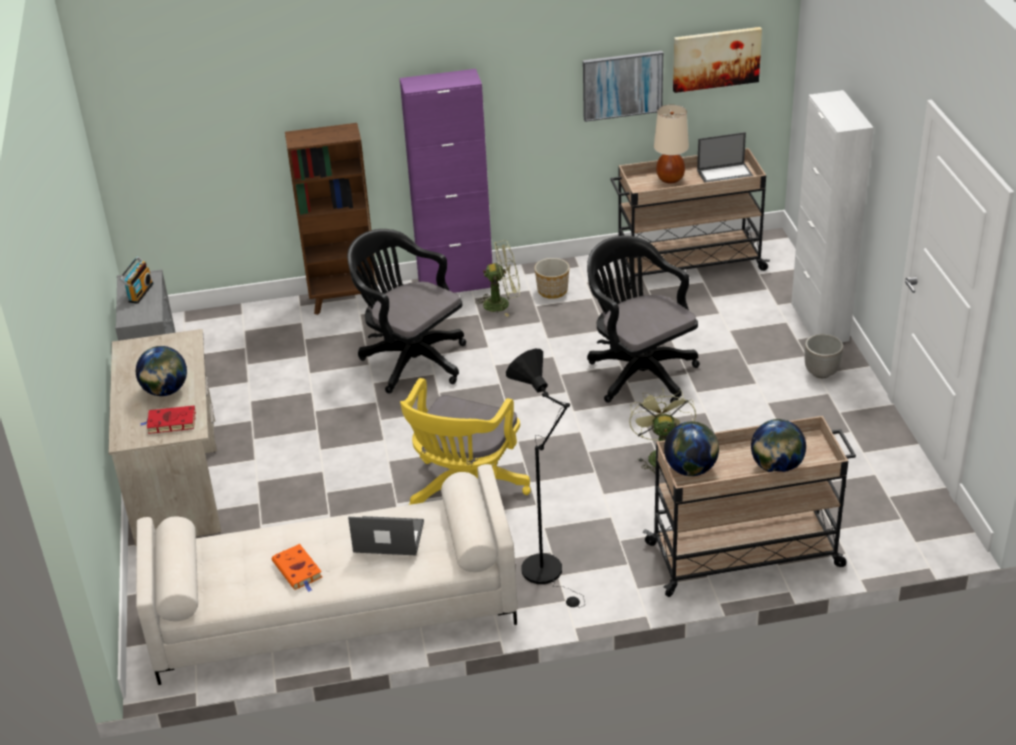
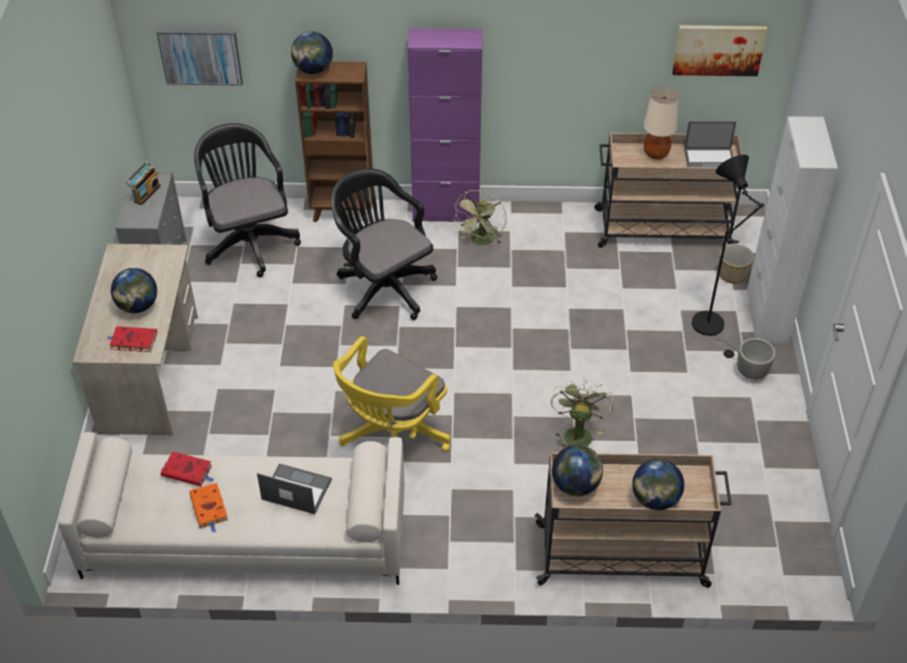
camera: 10 degrees right, 10 degrees up
green fan [475,240,520,317] -> green fan turned 105 degrees clockwise [453,190,506,245]
black floor lamp [506,349,585,608] -> black floor lamp moved to [692,155,765,359]
planter [534,258,570,299] -> planter moved to [719,244,754,284]
picture [583,51,663,122] -> picture moved to [157,30,243,86]
black office chair [587,236,700,403] -> black office chair moved to [194,123,301,277]
none -> red book [161,452,214,486]
none -> globe [291,31,333,74]

